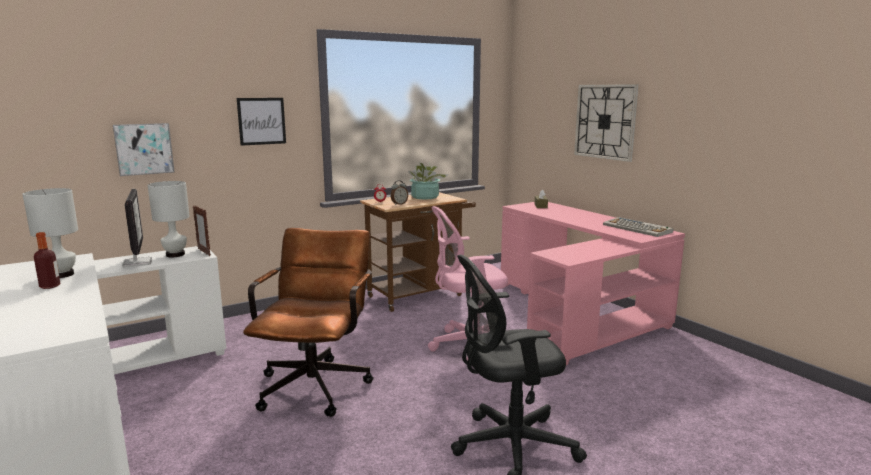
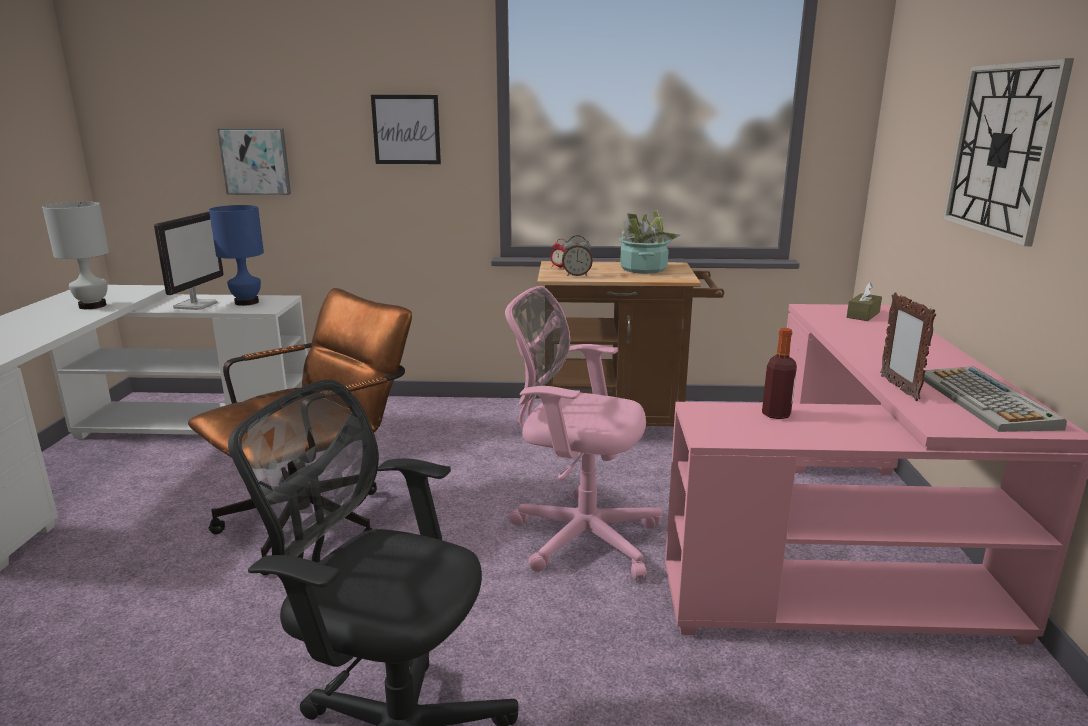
camera: 35 degrees right, 5 degrees up
bottle [34,232,60,289] -> bottle moved to [762,328,797,419]
white table lamp [148,181,190,257] -> blue table lamp [209,205,264,306]
picture frame [193,205,211,256] -> picture frame moved to [880,293,936,401]

